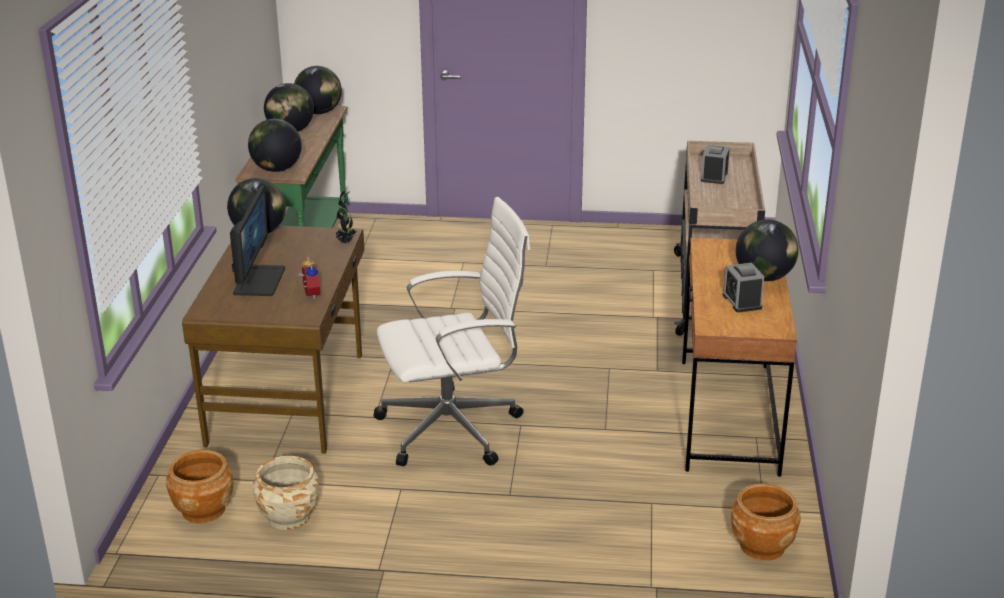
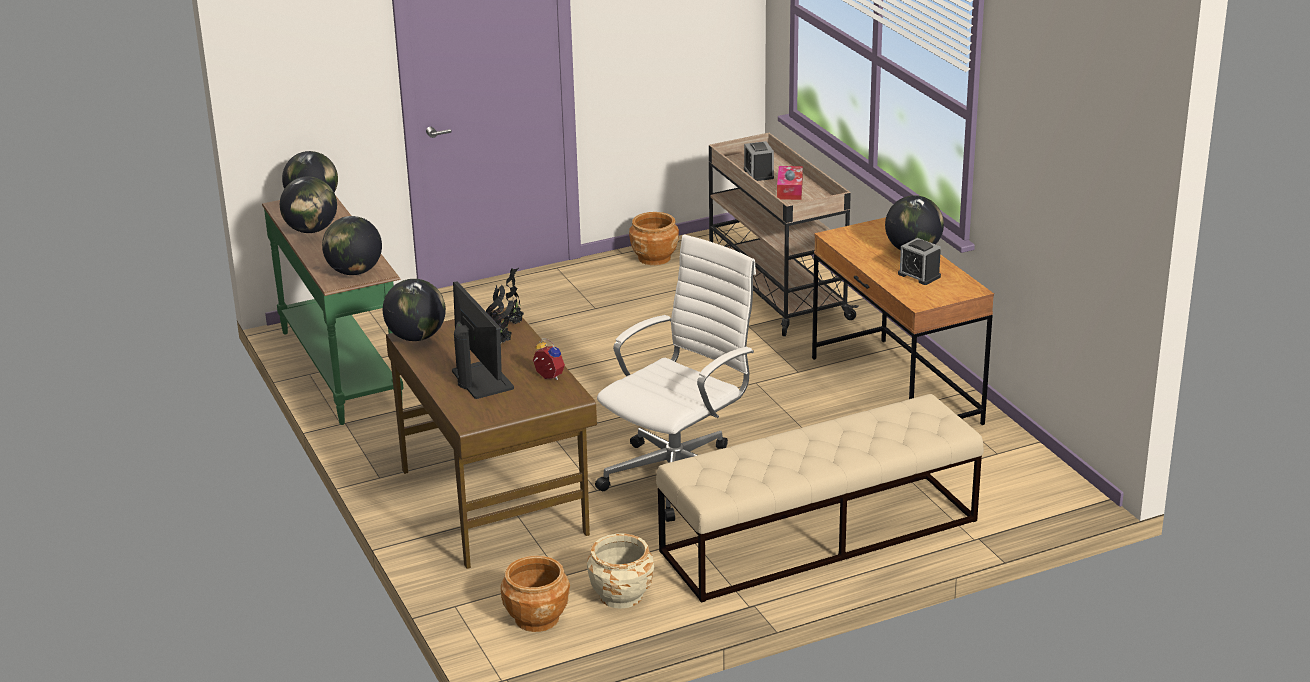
camera: 30 degrees left, 0 degrees up
brown planter [731,484,801,561] -> brown planter moved to [629,212,679,265]
none -> potted plant [486,285,513,343]
none -> beige bench [656,394,984,603]
none -> tissue box [777,166,803,200]

